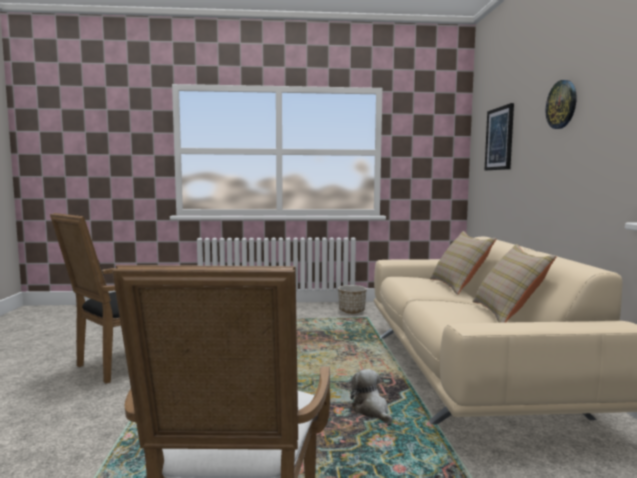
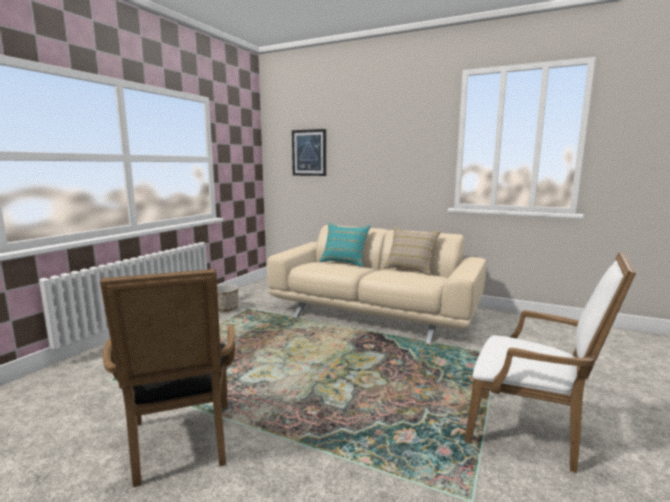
camera: 60 degrees left, 5 degrees up
plush toy [351,369,392,423] -> none
beige pillow [430,231,497,295] -> turquoise pillow [319,223,371,267]
wall clock [546,80,577,129] -> none

